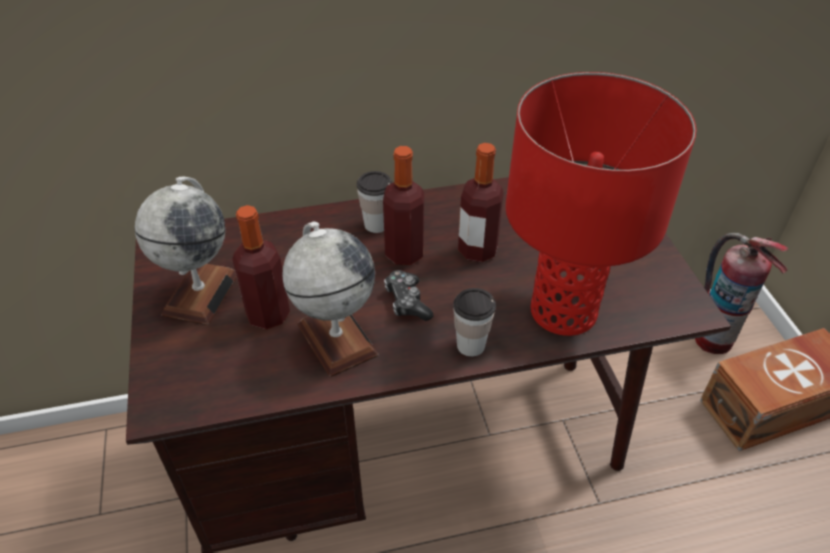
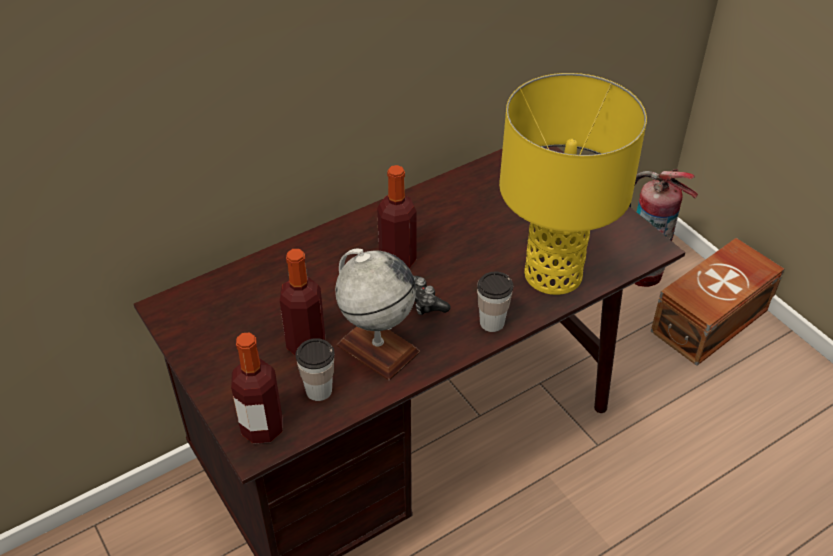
camera: 20 degrees left, 0 degrees up
globe [135,177,237,325] -> none
cup [357,171,392,233] -> cup moved to [295,338,335,401]
bottle [458,143,504,262] -> bottle moved to [231,332,283,444]
red table lamp [505,72,697,336] -> yellow table lamp [499,73,647,295]

